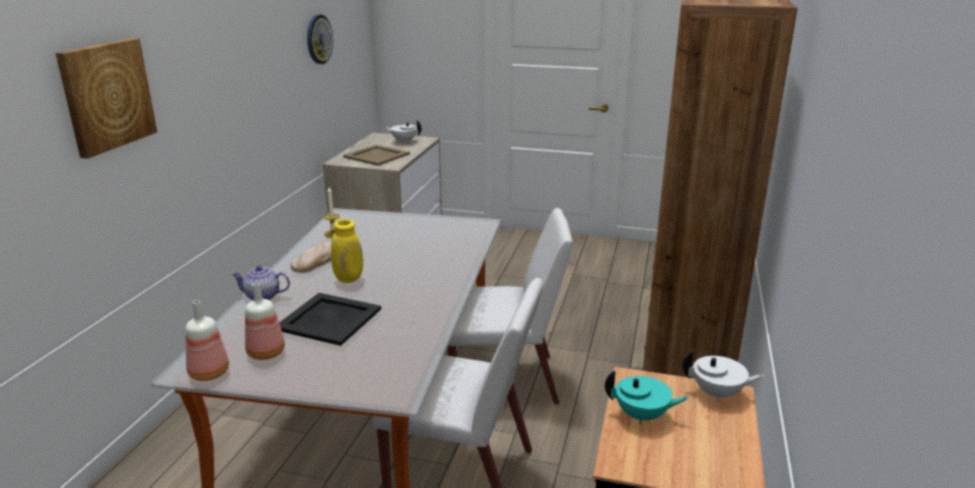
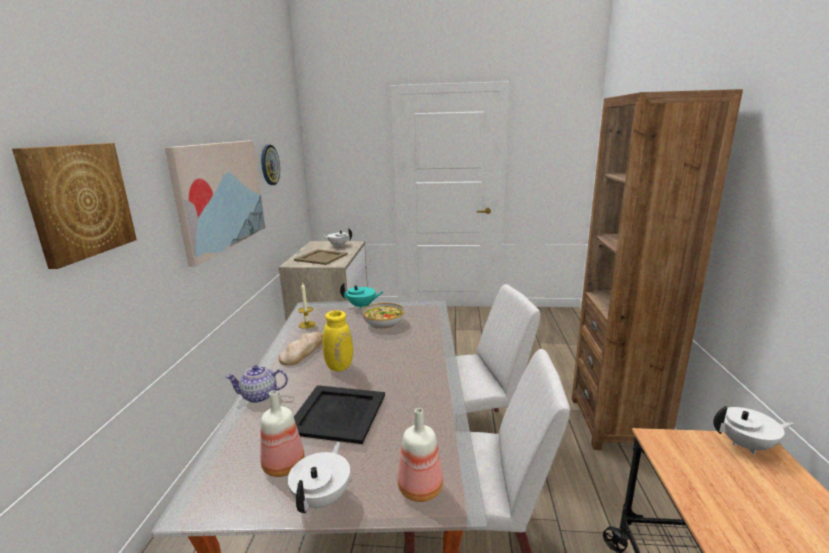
camera: 10 degrees left, 5 degrees down
bottle [185,300,229,381] -> bottle moved to [398,408,443,502]
turquoise teapot [605,370,689,425] -> turquoise teapot moved to [340,282,383,309]
none -> picture [165,140,265,266]
none -> white teapot [288,442,350,513]
none -> bowl [362,303,405,329]

